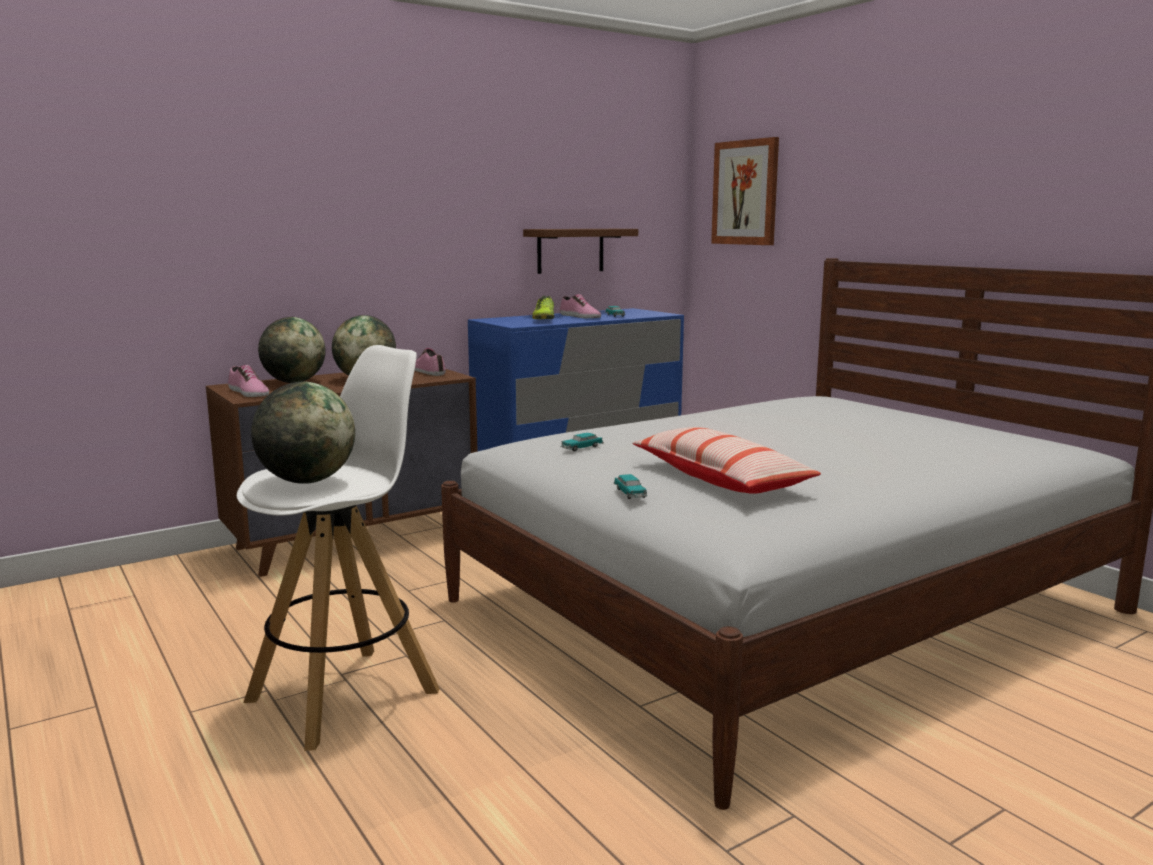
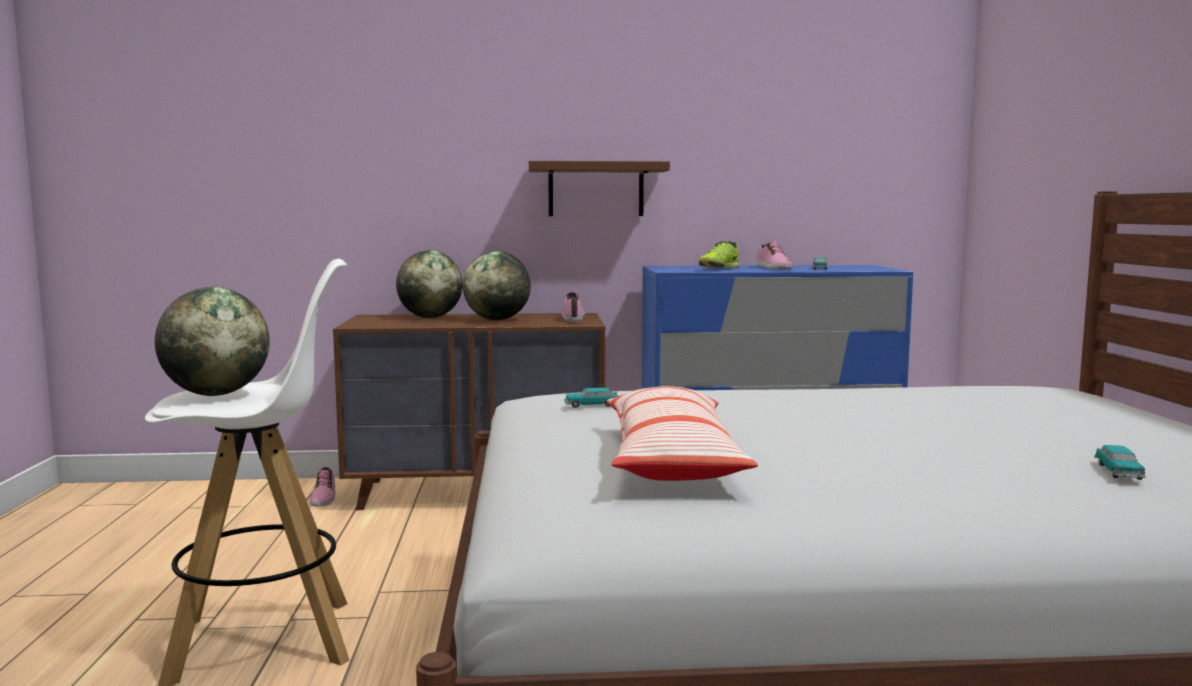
camera: 30 degrees right, 5 degrees down
shoe [228,365,269,397] -> shoe moved to [309,467,335,507]
brown shelf [523,229,638,274] -> brown shelf moved to [529,161,670,216]
toy car [614,474,647,499] -> toy car moved to [1094,445,1146,480]
picture [711,137,779,245] -> none

